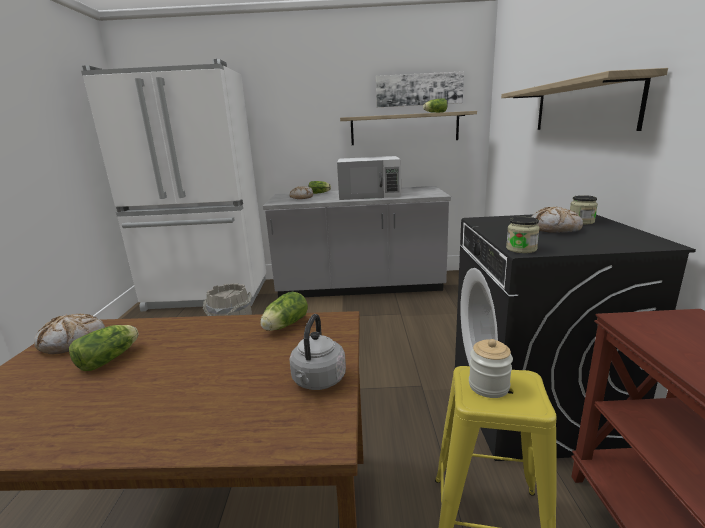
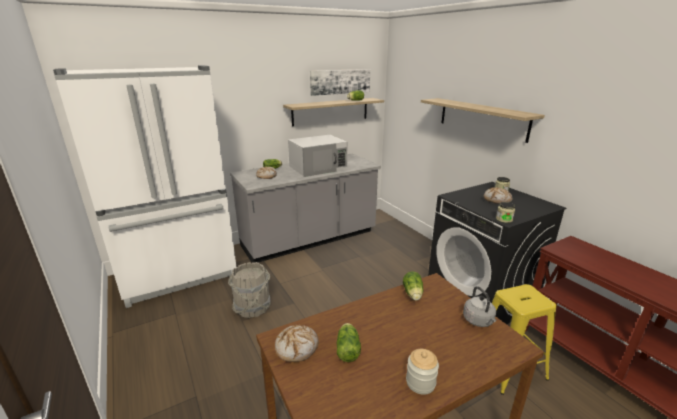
camera: 30 degrees left, 5 degrees up
jar [469,339,513,398] -> jar moved to [406,349,439,395]

